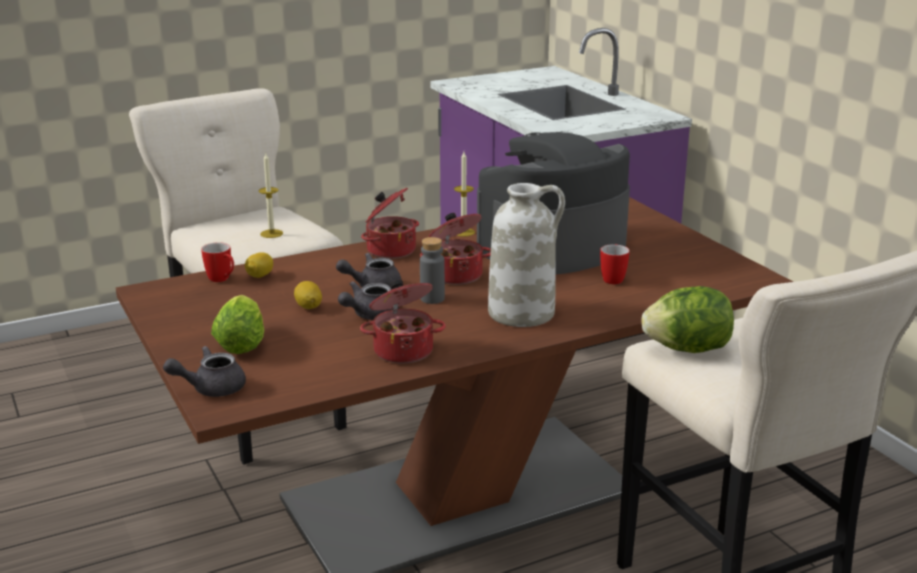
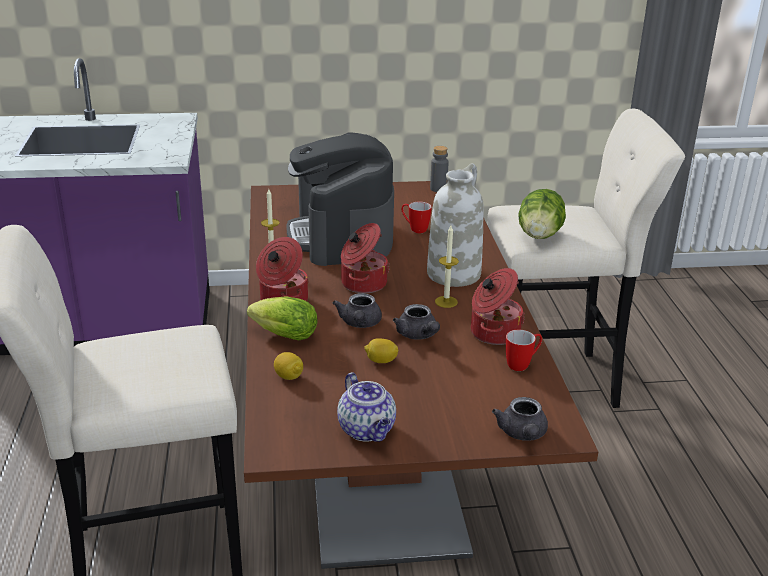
camera: 70 degrees left, 5 degrees up
mug [201,242,234,282] -> mug moved to [506,330,542,371]
lettuce [211,295,264,354] -> lettuce moved to [247,296,318,341]
candle [259,153,283,238] -> candle moved to [435,225,459,308]
grey bottle [420,237,445,304] -> grey bottle moved to [430,146,449,192]
none -> teapot [337,372,396,442]

